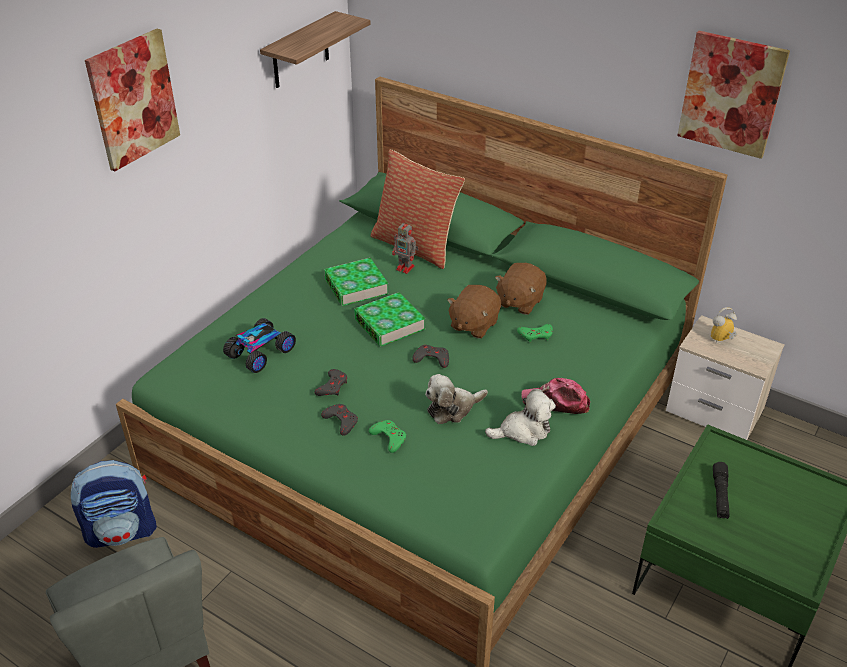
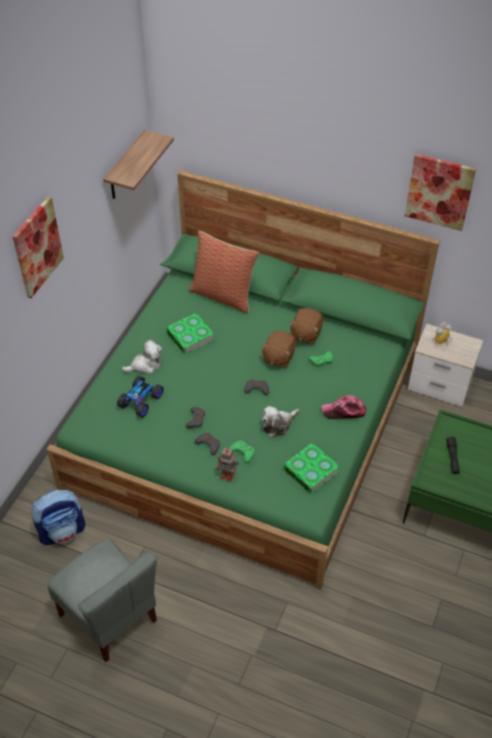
camera: 10 degrees left, 10 degrees up
book [354,292,425,346] -> book moved to [284,443,339,494]
toy robot [392,220,419,274] -> toy robot moved to [217,448,239,482]
plush toy [485,389,556,446] -> plush toy moved to [122,340,162,374]

